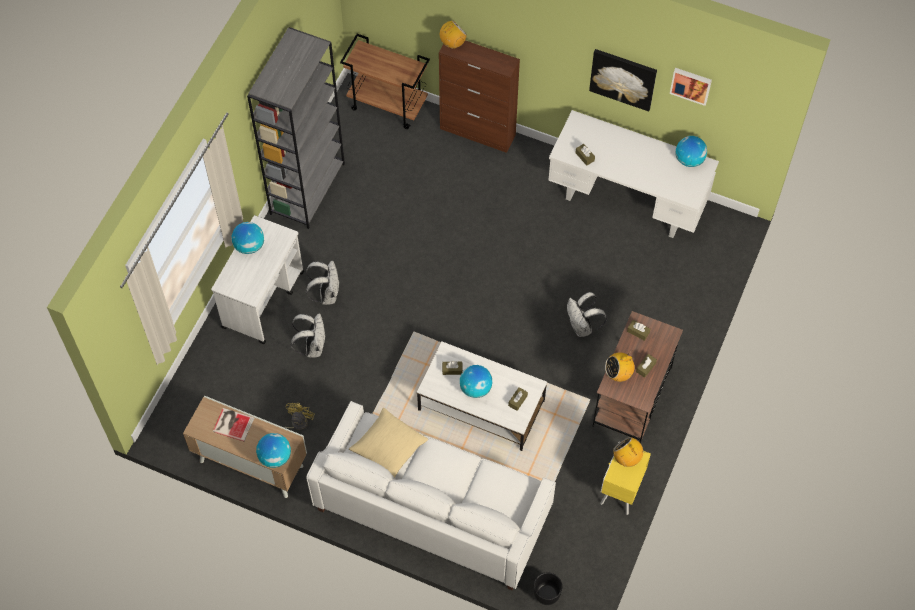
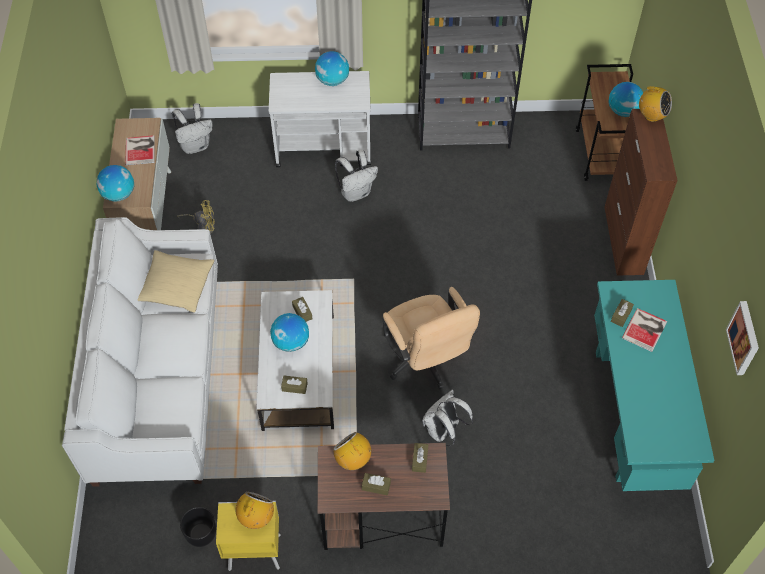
camera: 65 degrees right, 5 degrees down
white backpack [291,313,325,358] -> white backpack moved to [172,103,213,154]
black planter [534,572,562,605] -> black planter moved to [180,507,216,547]
white desk [548,110,719,238] -> turquoise desk [594,280,714,491]
picture [589,49,657,111] -> none
globe [676,136,707,167] -> globe moved to [608,82,643,117]
none -> beige office chair [382,287,480,390]
none -> book [622,308,667,352]

